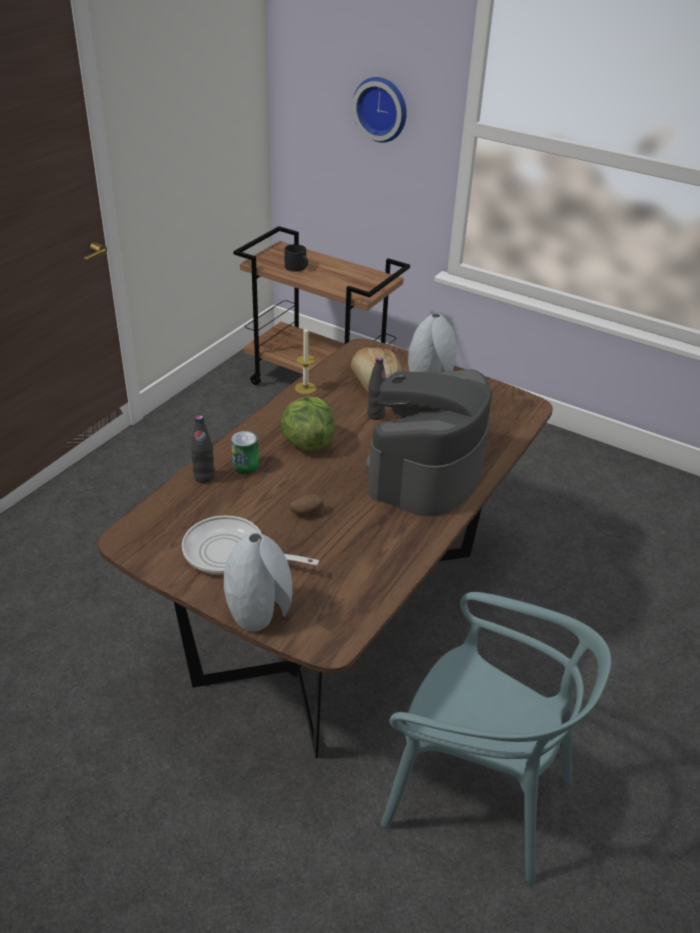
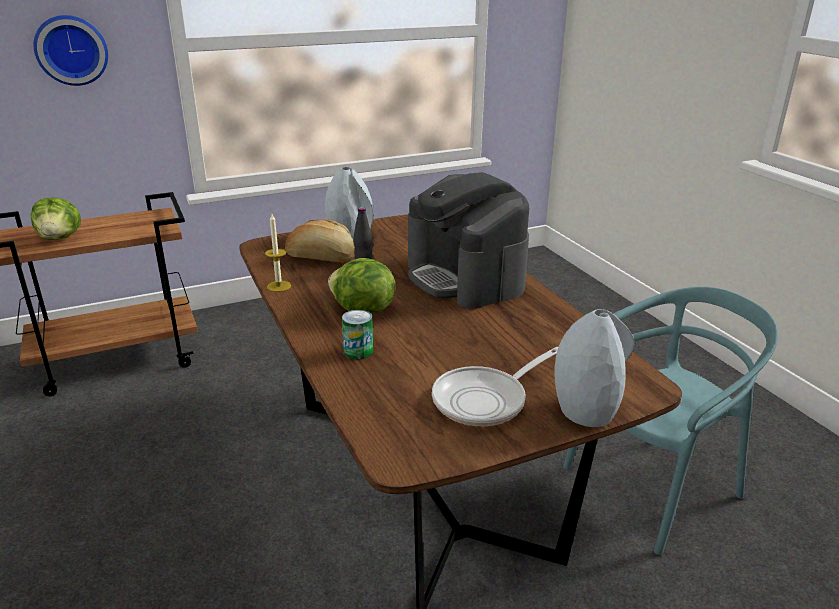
camera: 55 degrees left, 10 degrees down
black bottle [191,415,215,483] -> none
black mug [284,244,308,272] -> lettuce [31,197,81,240]
potato [289,495,324,515] -> none

